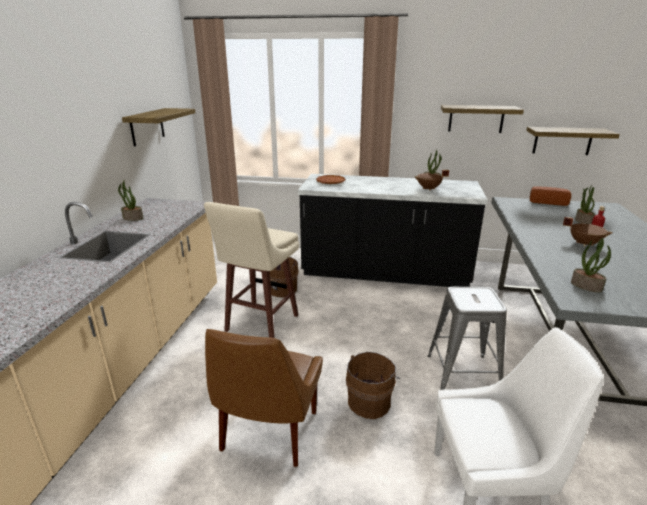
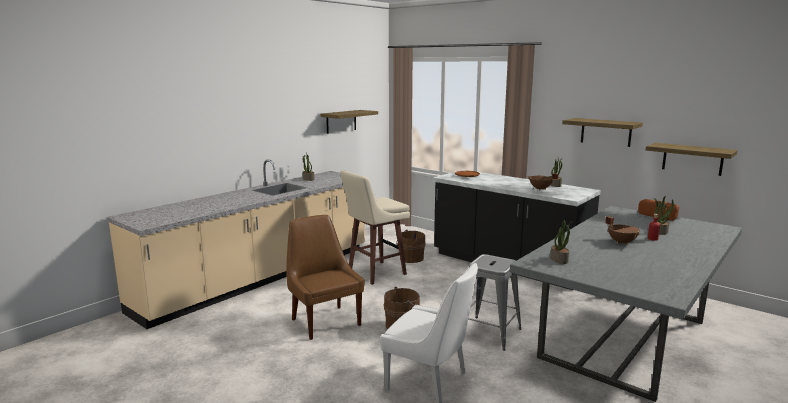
camera: 30 degrees right, 10 degrees down
brown chair [205,329,323,467] -> brown chair turned 105 degrees clockwise [286,215,365,340]

